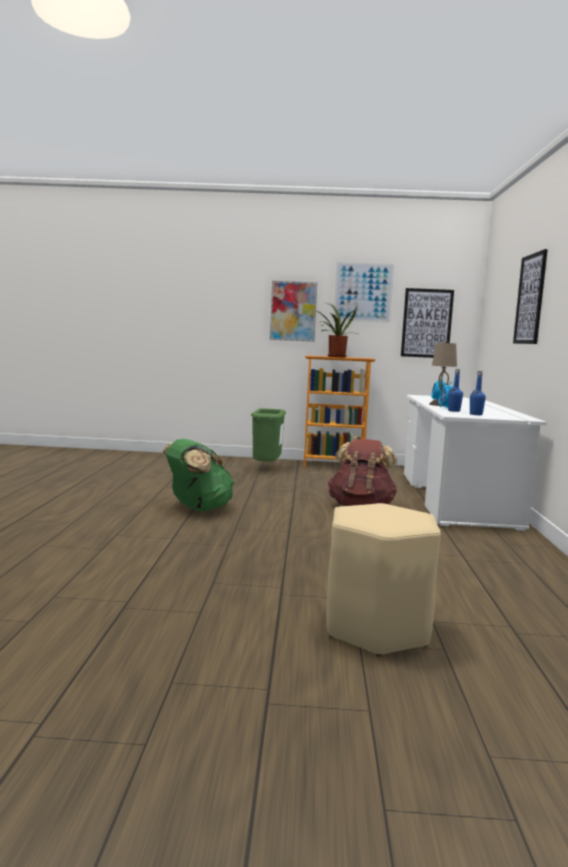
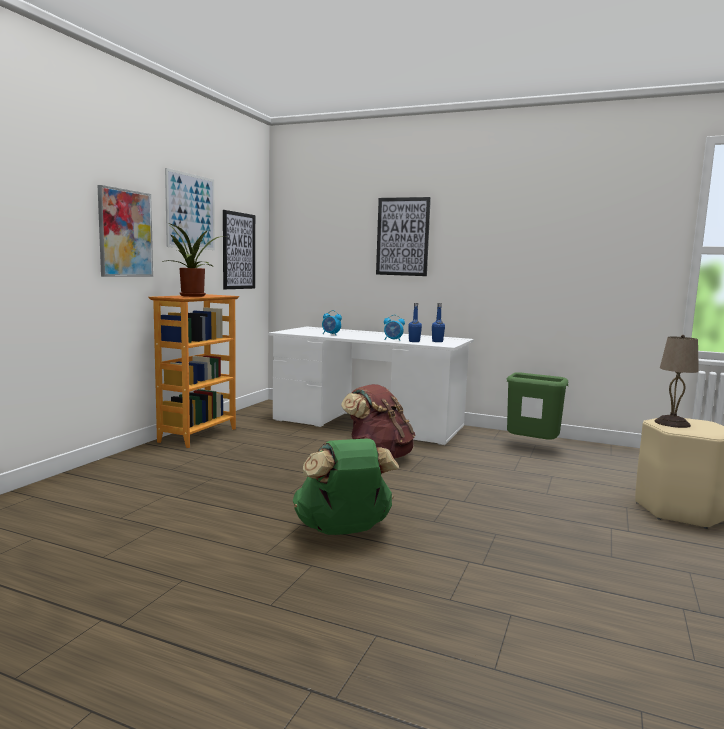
camera: 70 degrees left, 0 degrees up
green trash can [251,408,286,462] -> green trash can moved to [506,372,569,440]
beige table lamp [429,341,457,406] -> beige table lamp moved to [655,335,699,428]

